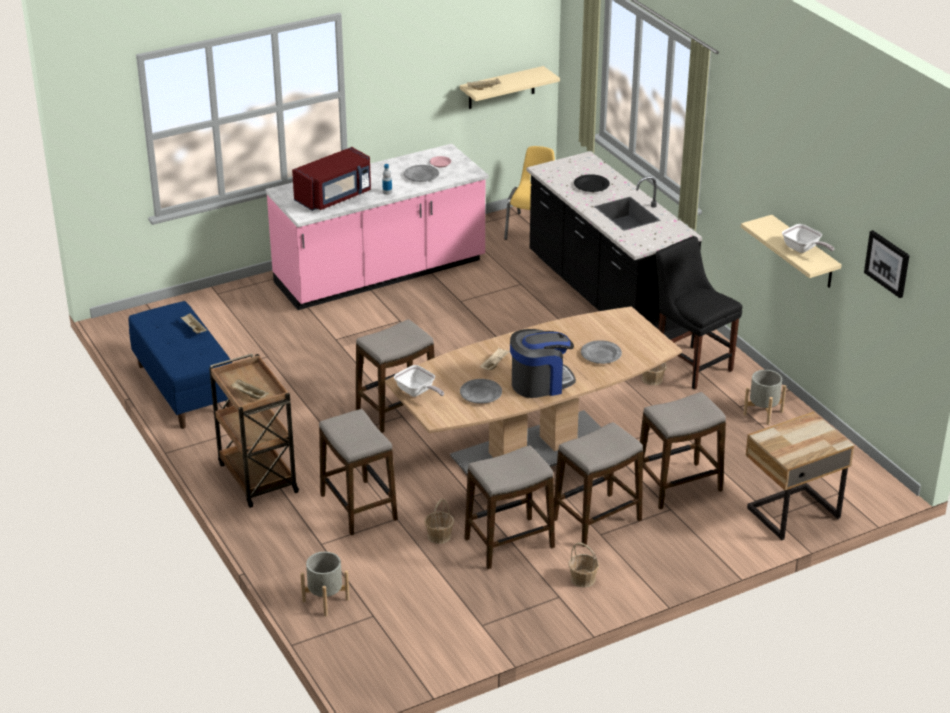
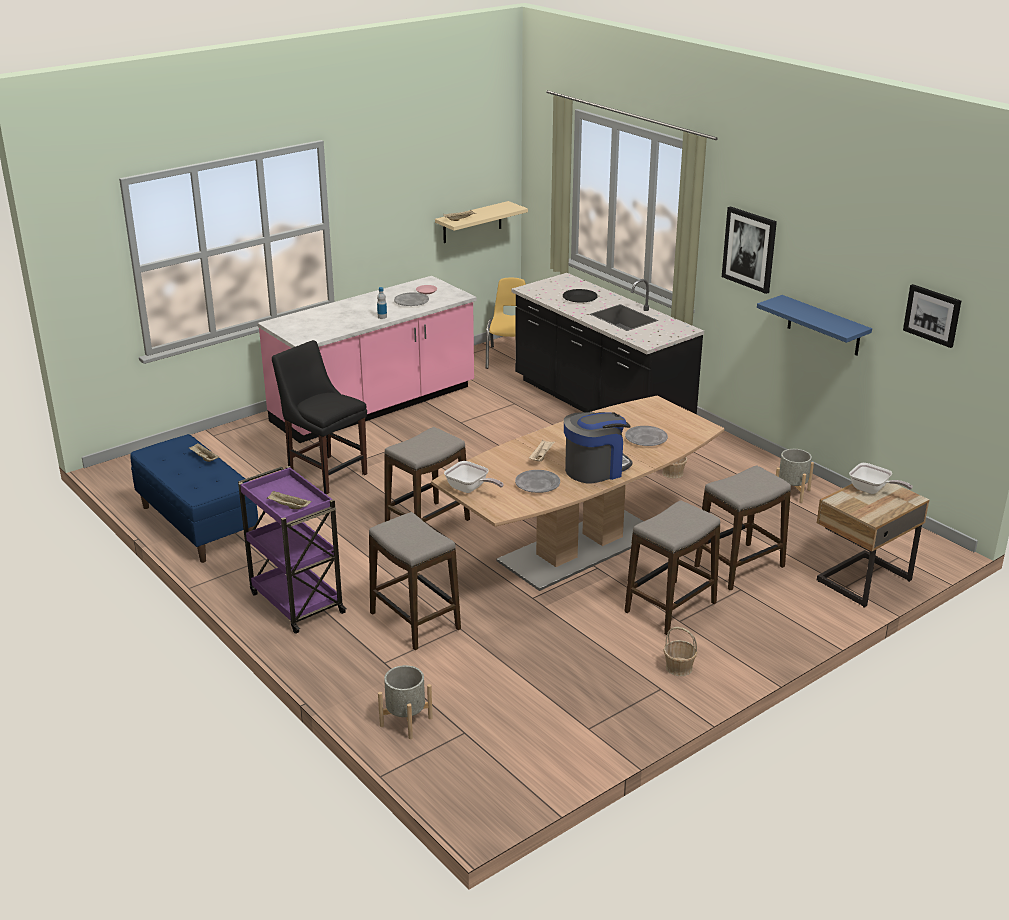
camera: 10 degrees left, 5 degrees down
brown cart [209,354,299,508] -> purple cart [238,466,347,634]
red microwave [292,147,371,211] -> none
basket [424,499,454,544] -> none
stool [464,445,555,569] -> none
black chair [655,236,742,390] -> black chair moved to [272,340,367,494]
beige shelf [741,215,842,288] -> blue shelf [757,295,872,356]
frying pan [782,224,834,253] -> frying pan moved to [849,463,913,494]
none -> picture [722,206,777,294]

